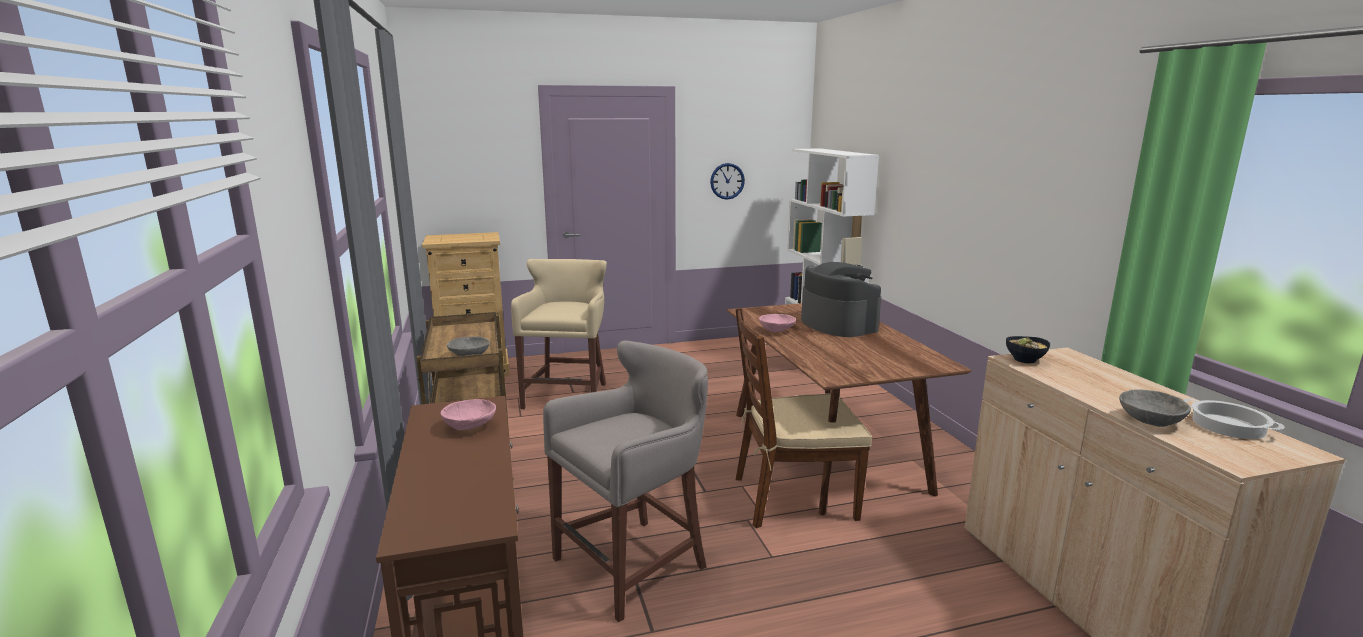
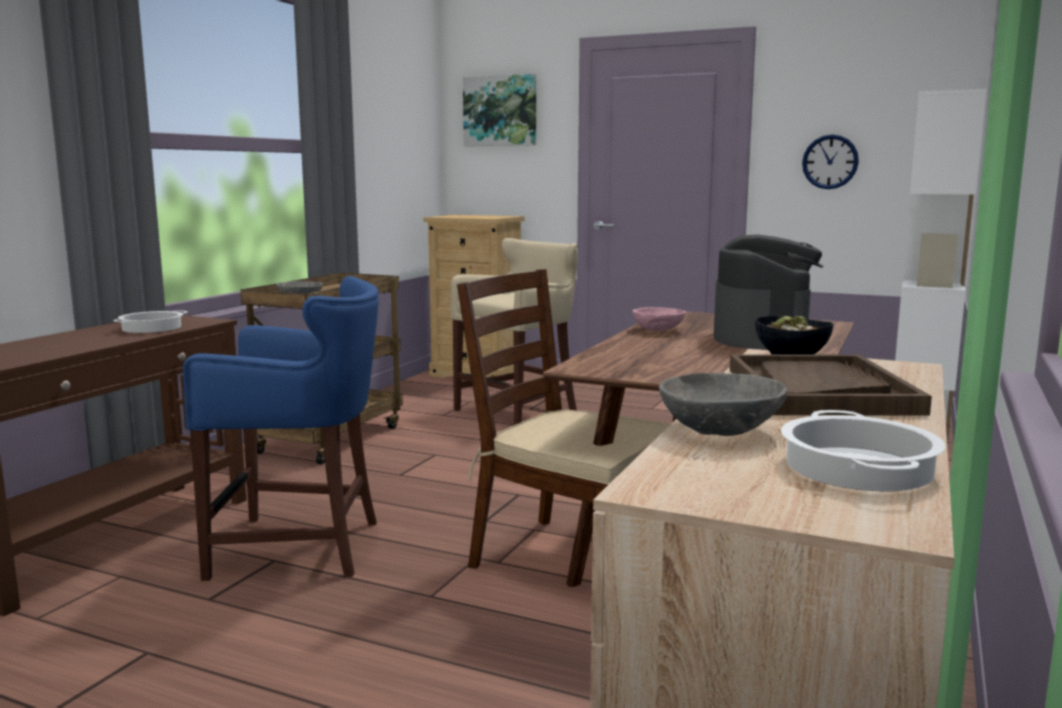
camera: 40 degrees right, 5 degrees down
pink bowl [440,399,496,431] -> cooking pot [113,310,188,333]
grey stool [543,341,708,622] -> blue stool [183,276,379,581]
none -> picture [463,74,536,146]
none -> brown tray [730,354,932,416]

